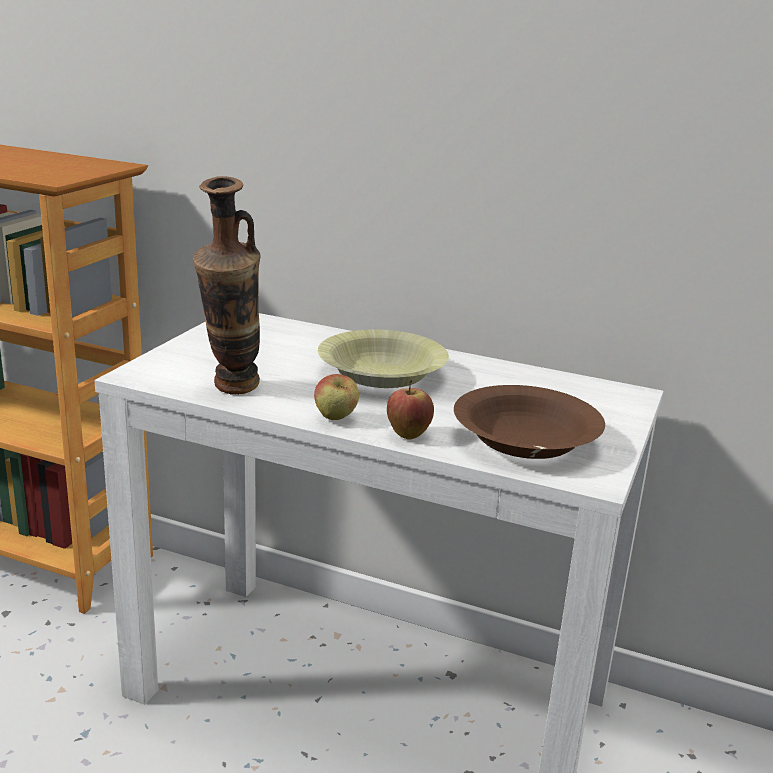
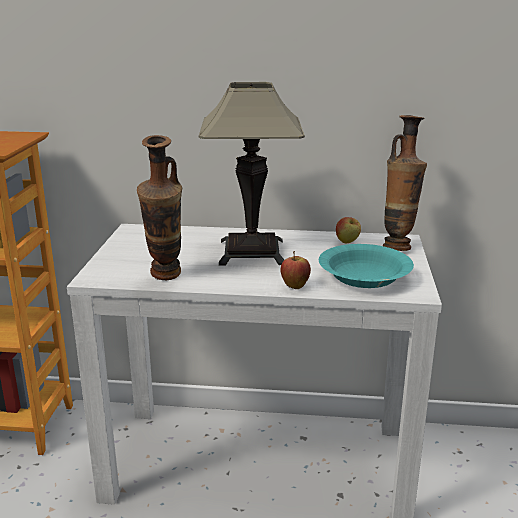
camera: 15 degrees left, 0 degrees up
apple [314,374,359,420] -> apple moved to [336,217,361,243]
yellow bowl [318,329,449,388] -> table lamp [198,82,305,266]
brown bowl [454,385,605,459] -> turquoise bowl [319,244,414,288]
none -> vase [383,115,427,251]

